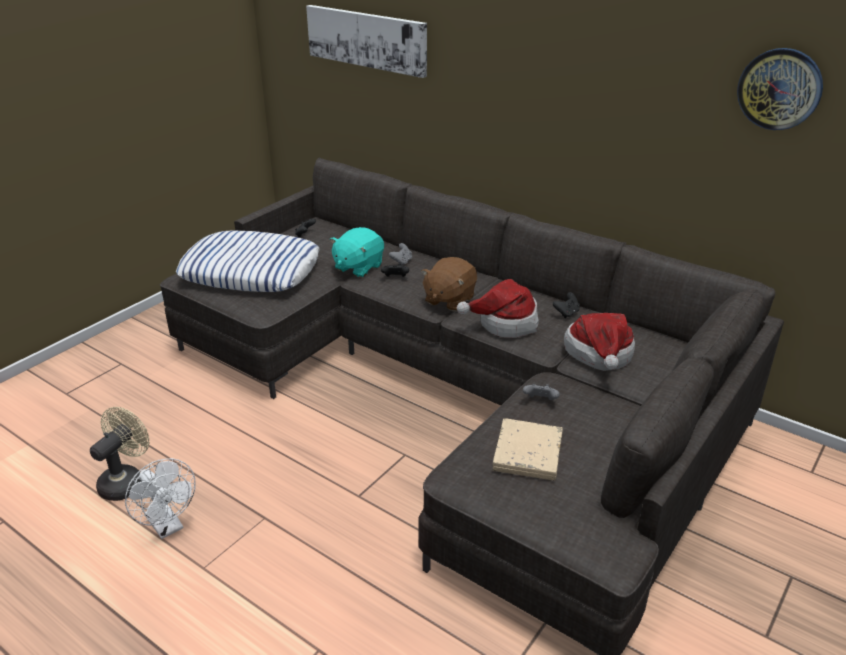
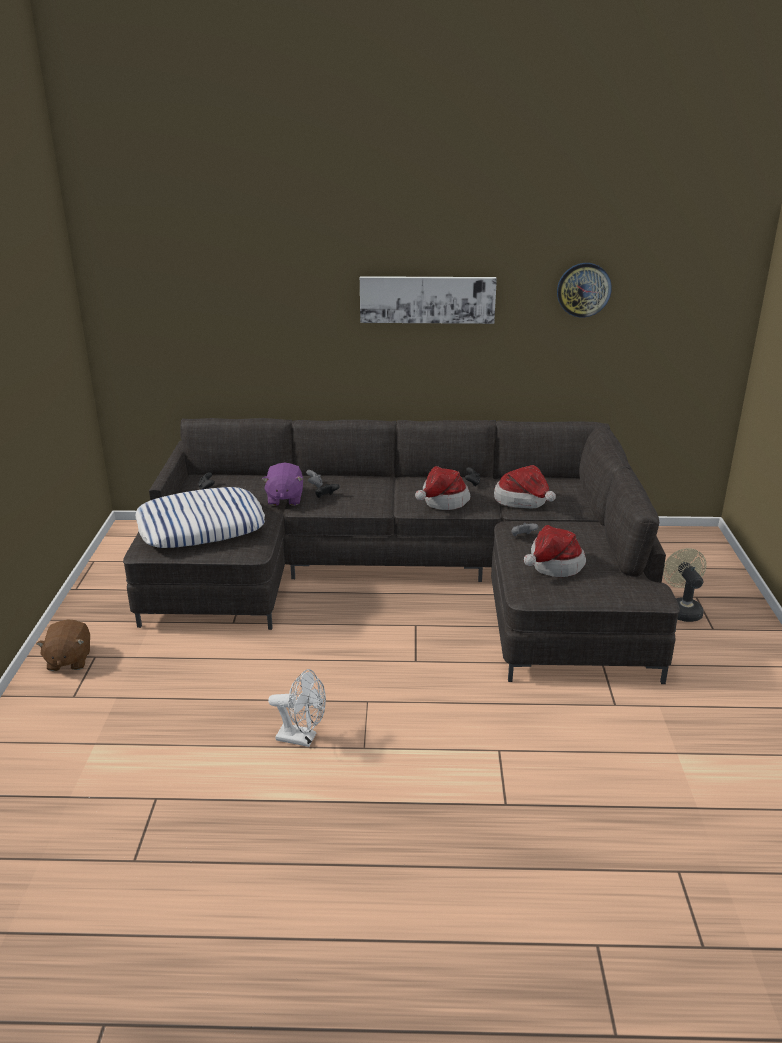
camera: 35 degrees left, 5 degrees down
beige fan [90,407,150,501] -> beige fan moved to [663,548,707,622]
picture [306,5,427,78] -> picture moved to [360,276,497,324]
turquoise plush toy [330,227,384,278] -> purple plush toy [262,462,303,506]
brown plush toy [421,257,477,311] -> brown plush toy moved to [36,620,90,671]
beige book [493,418,563,480] -> hat [524,525,586,577]

